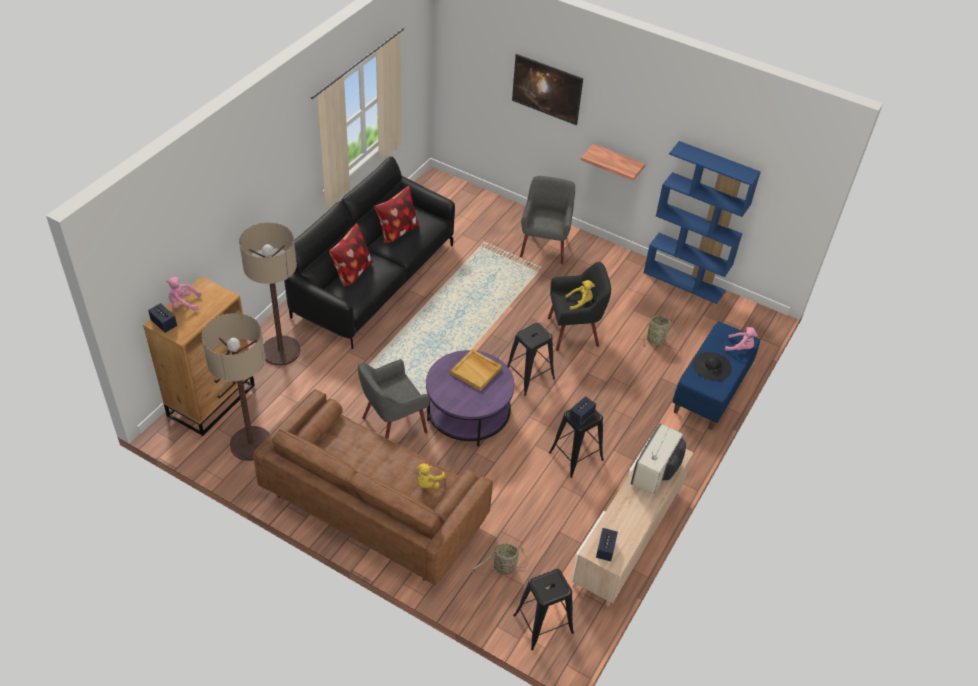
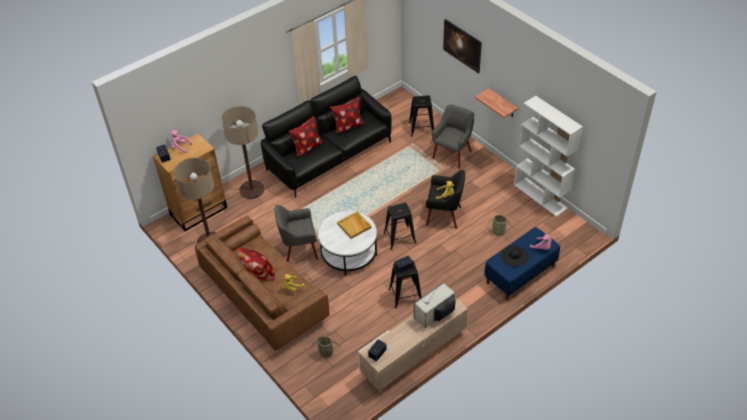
camera: 25 degrees right, 0 degrees up
purple coffee table [426,350,514,447] -> white coffee table [318,211,377,275]
black stool [513,569,574,650] -> black stool moved to [409,95,434,137]
blue bookcase [644,141,761,304] -> white bookcase [514,96,583,217]
none -> pillow [237,248,275,281]

